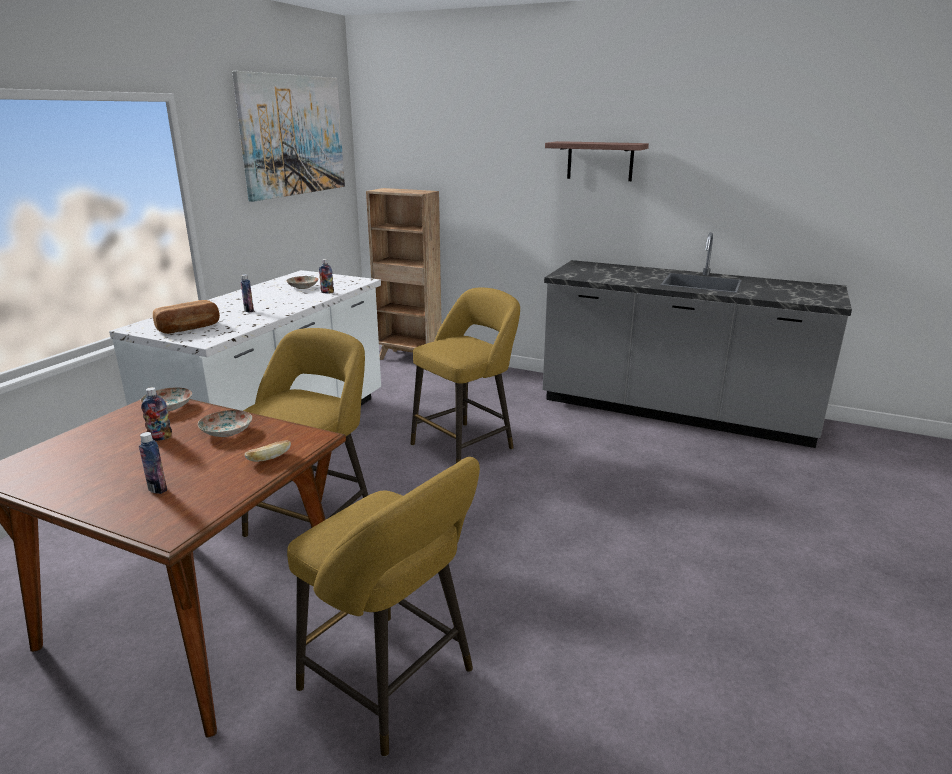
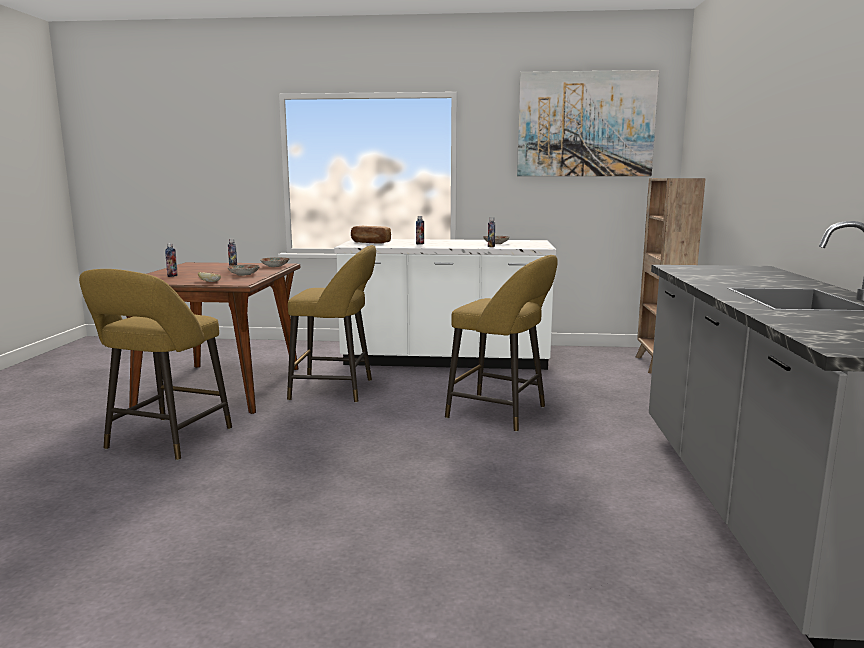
camera: 70 degrees right, 10 degrees down
shelf [545,141,649,181] -> none

